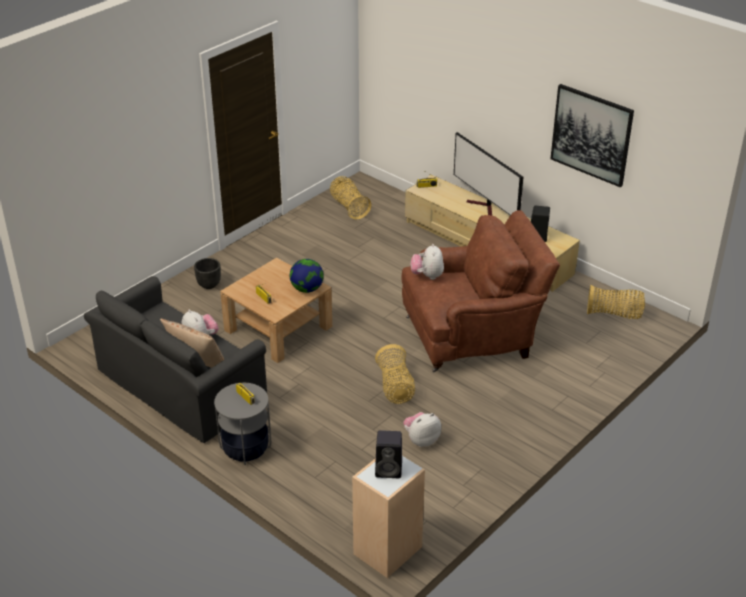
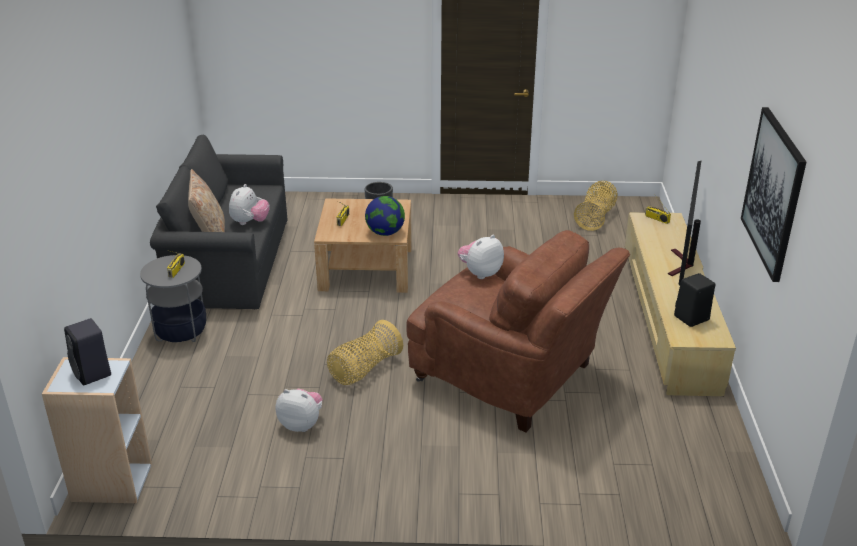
camera: 50 degrees right, 5 degrees down
basket [587,285,645,319] -> none

